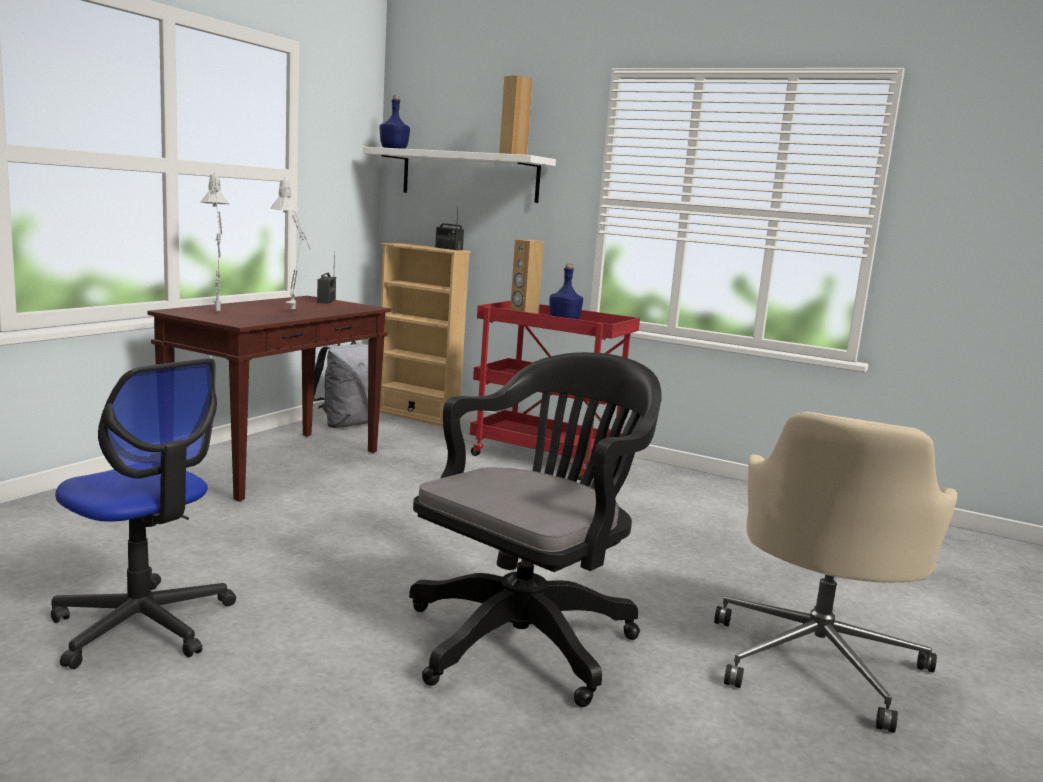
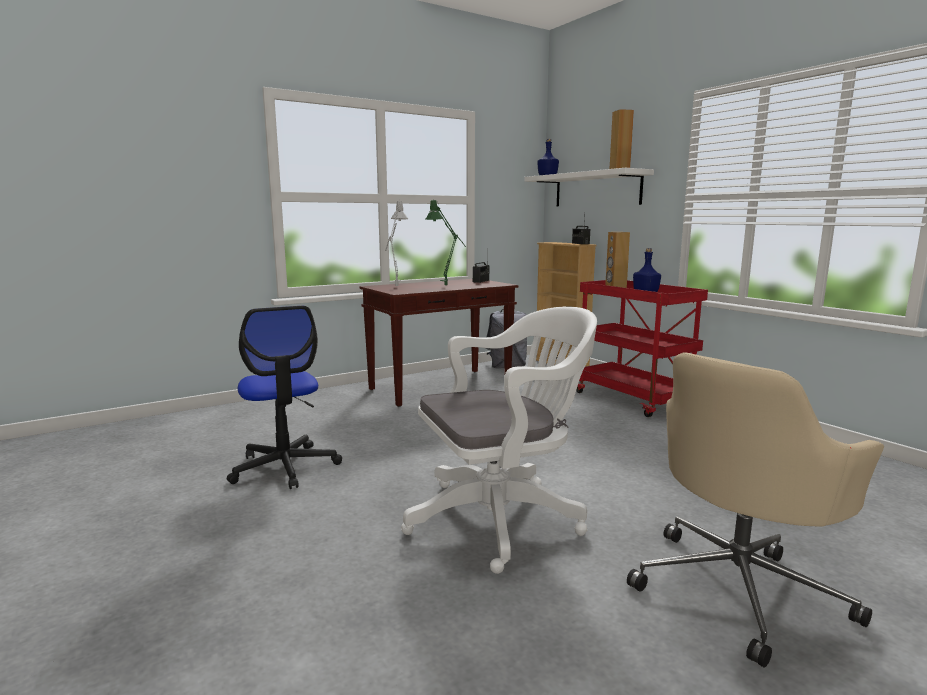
camera: 30 degrees right, 0 degrees up
grey table lamp [271,178,311,309] -> green table lamp [425,200,466,285]
black office chair [409,352,662,707] -> white office chair [401,307,597,574]

